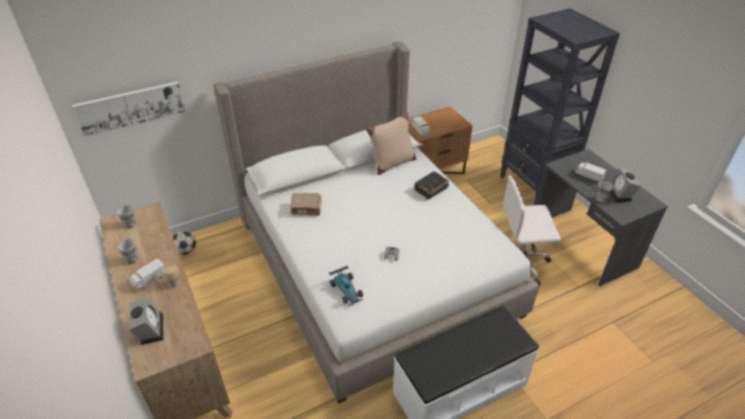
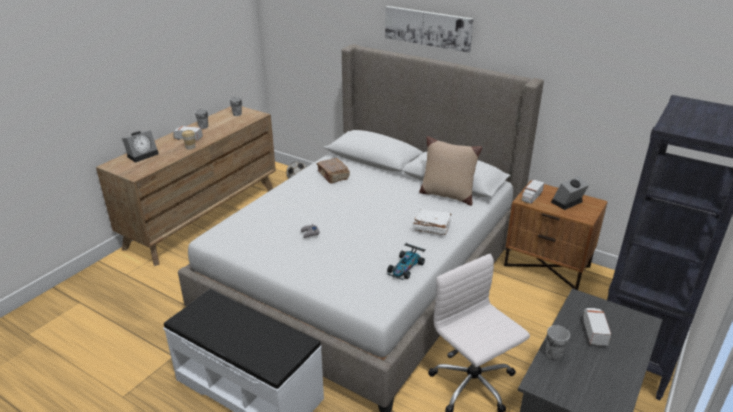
camera: 60 degrees right, 10 degrees down
picture [72,81,186,136] -> picture moved to [385,6,474,53]
toy car [329,265,363,305] -> toy car moved to [387,243,426,280]
black book [414,171,449,200] -> white book [413,209,452,235]
alarm clock [609,168,640,202] -> alarm clock moved to [551,176,589,210]

